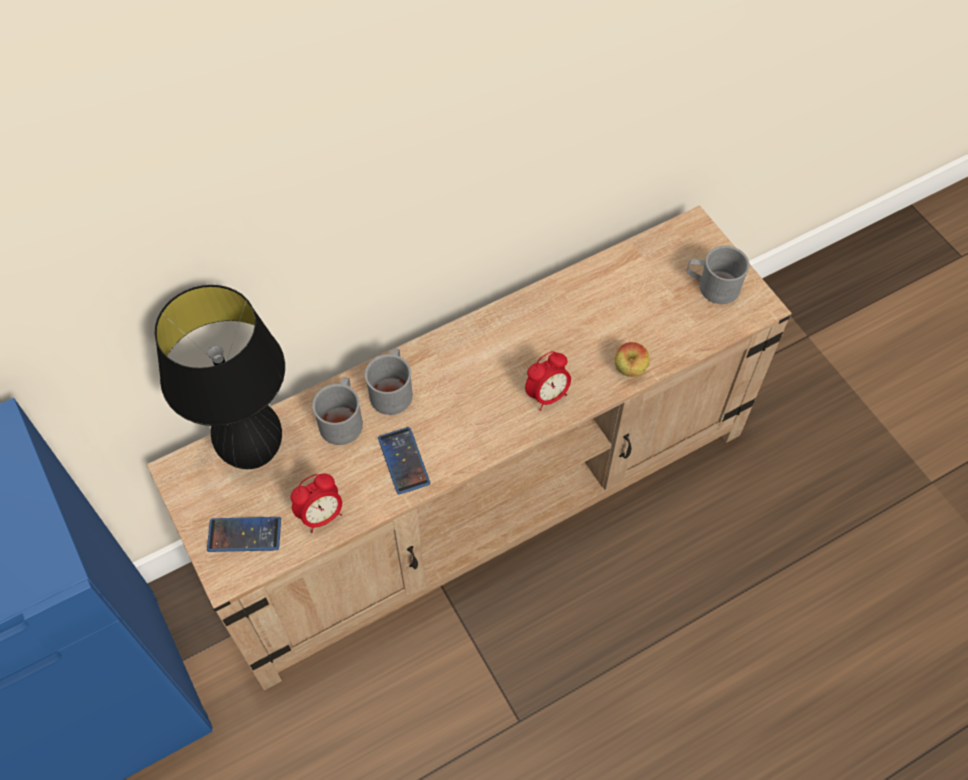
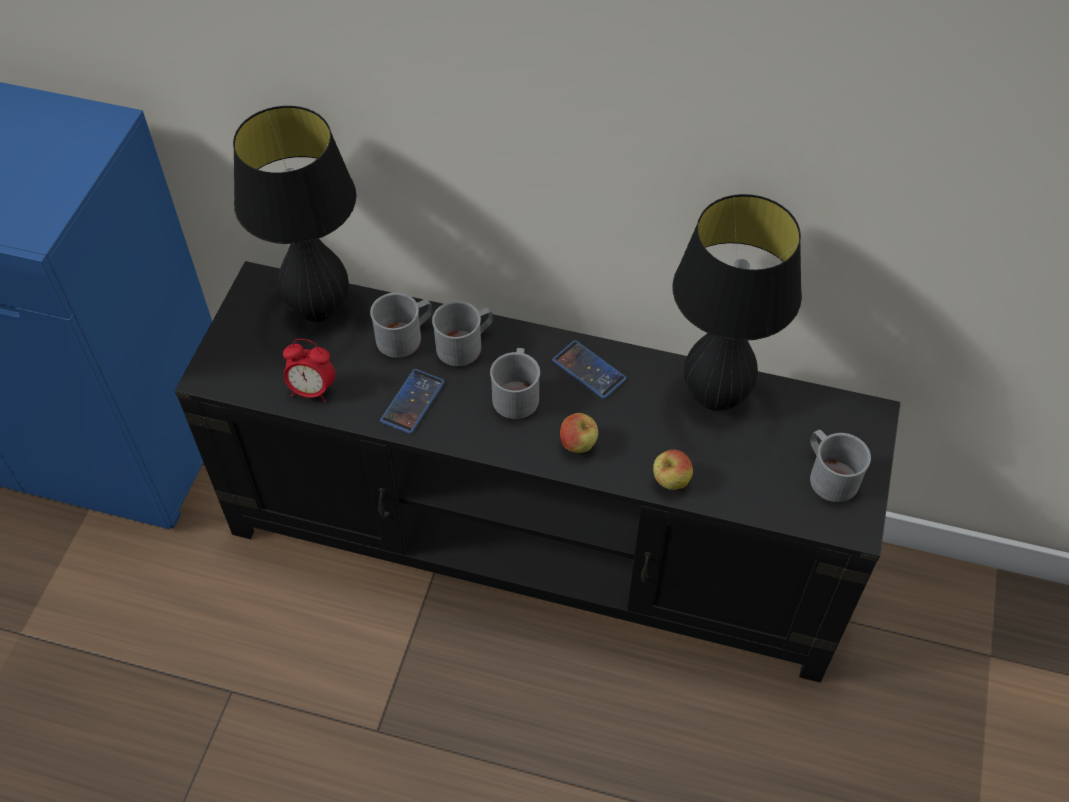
camera: 45 degrees right, 5 degrees down
beige tv stand [147,206,792,691] -> black tv stand [175,261,900,683]
phone [207,517,281,552] -> phone moved to [552,340,627,399]
alarm clock [525,351,571,411] -> apple [560,413,598,453]
none -> grey mug [490,348,540,419]
none -> black table lamp [673,194,802,411]

